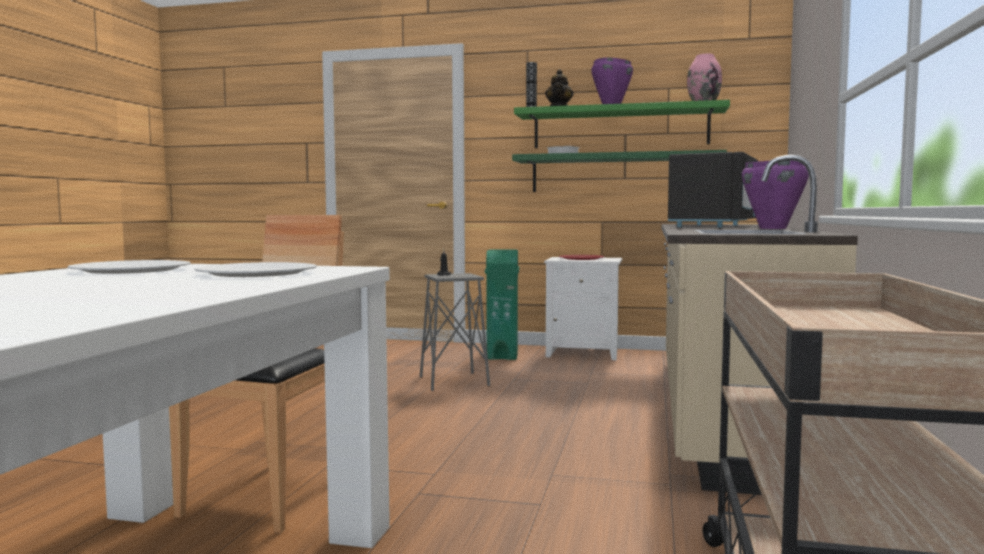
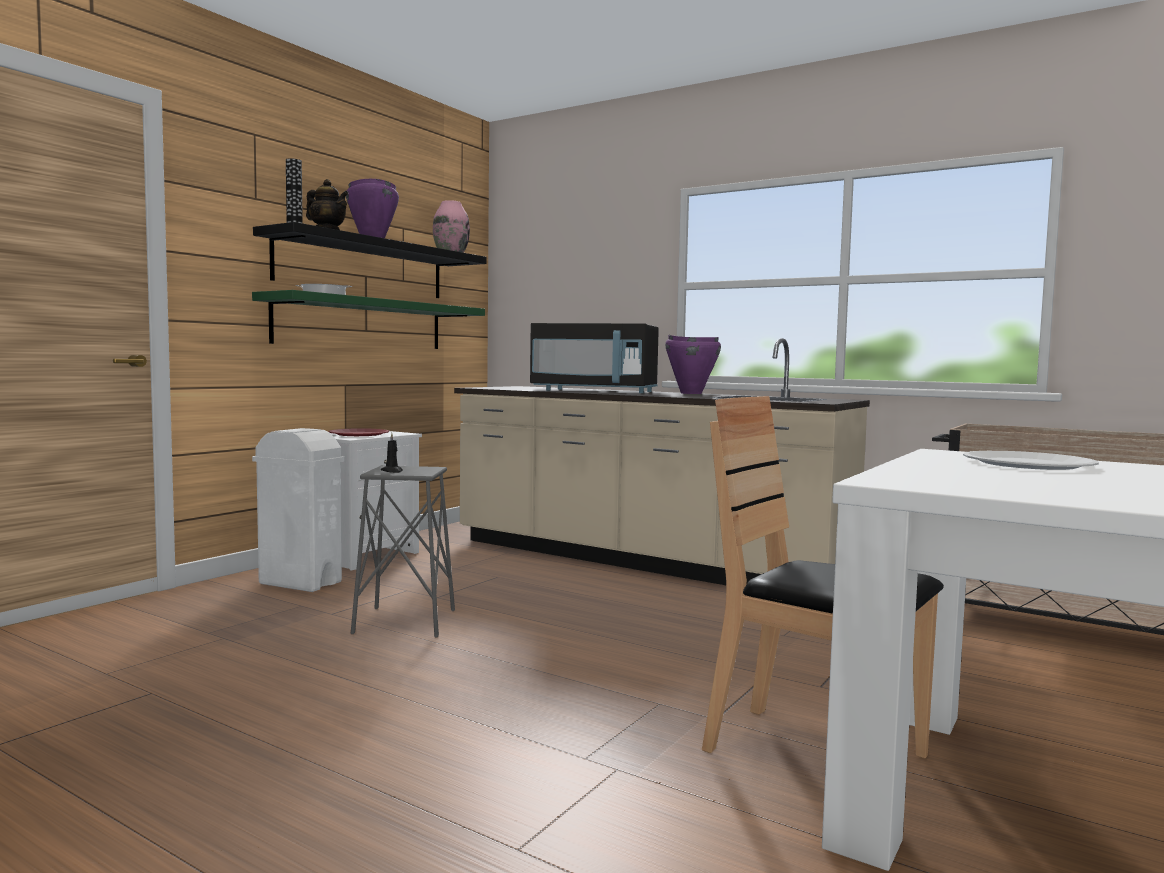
camera: 70 degrees left, 0 degrees up
white plate [68,260,191,274] -> none
green trash can [485,250,519,360] -> white trash can [252,428,345,592]
green shelf [514,100,730,148] -> black shelf [253,222,487,298]
black microwave [668,152,758,228] -> black microwave turned 150 degrees clockwise [530,323,659,393]

